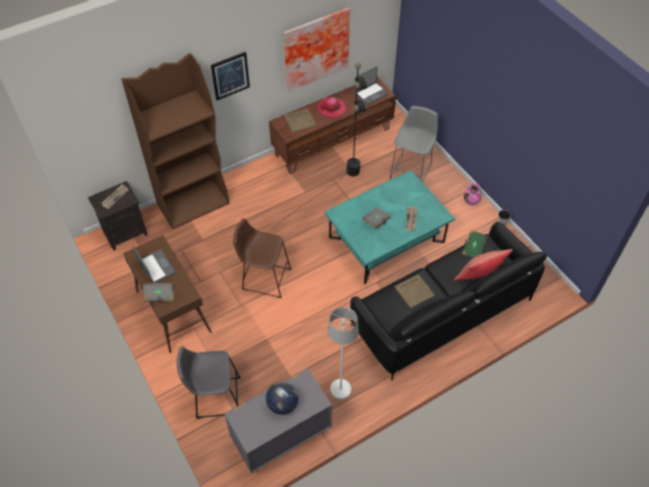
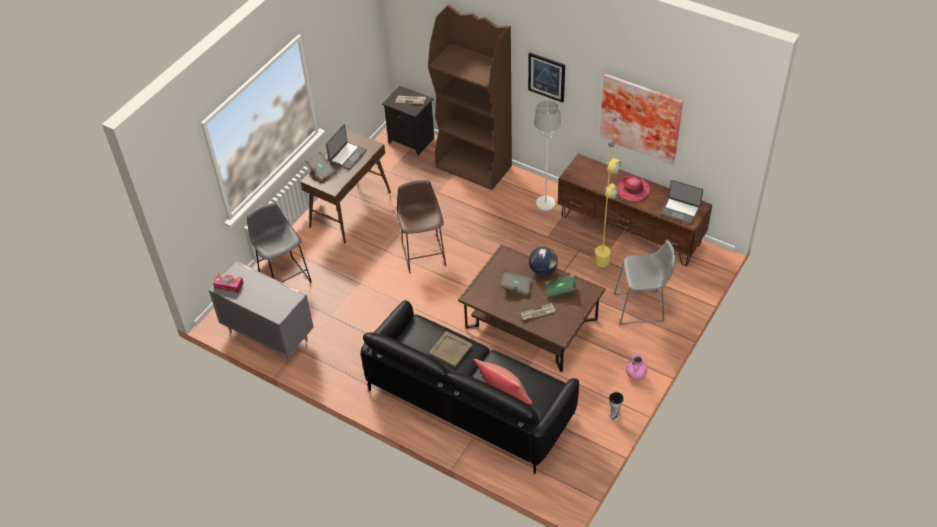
camera: 65 degrees right, 5 degrees down
globe [266,382,298,415] -> globe moved to [529,247,558,276]
black floor lamp [268,62,367,233] -> yellow floor lamp [457,140,621,267]
beige tray [284,109,316,132] -> none
turquoise coffee table [324,170,455,284] -> brown coffee table [458,244,605,372]
white floor lamp [328,307,359,399] -> white floor lamp moved to [534,100,561,211]
green book [462,230,488,258] -> green book moved to [545,274,577,299]
none -> tissue box [213,273,244,293]

